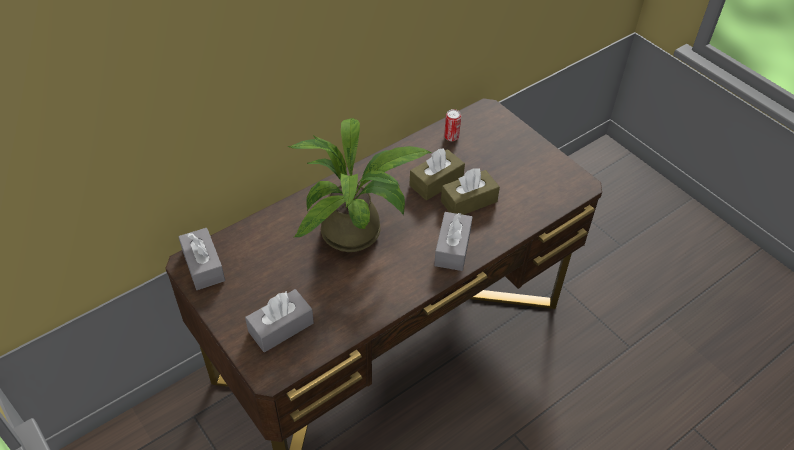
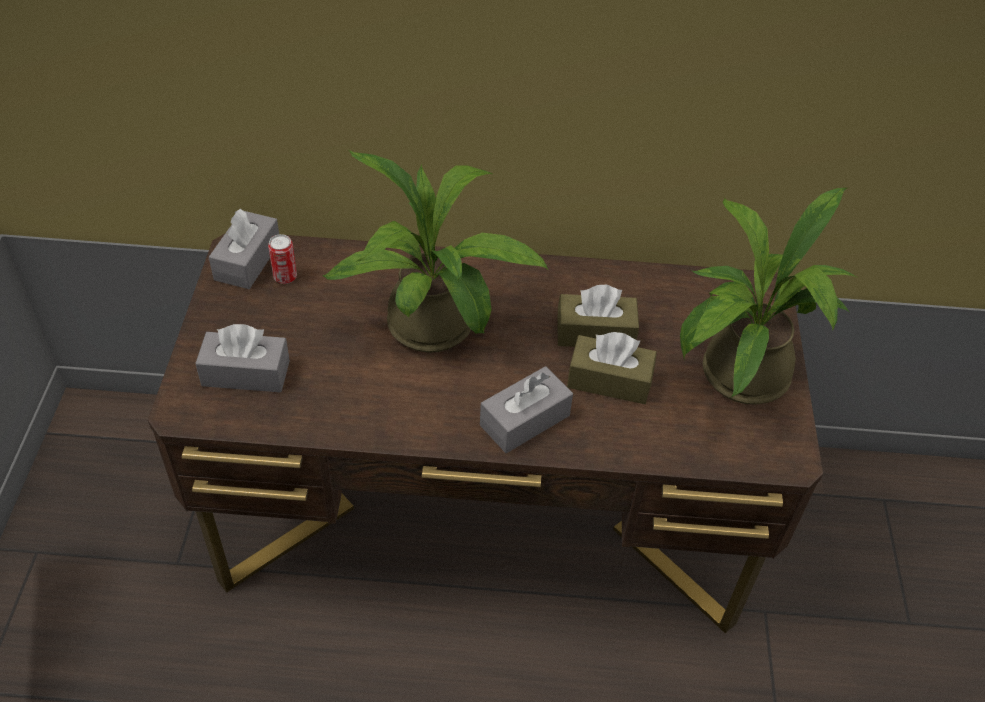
camera: 40 degrees right, 0 degrees up
can [444,109,461,141] -> can moved to [268,234,297,284]
none -> potted plant [680,188,857,405]

